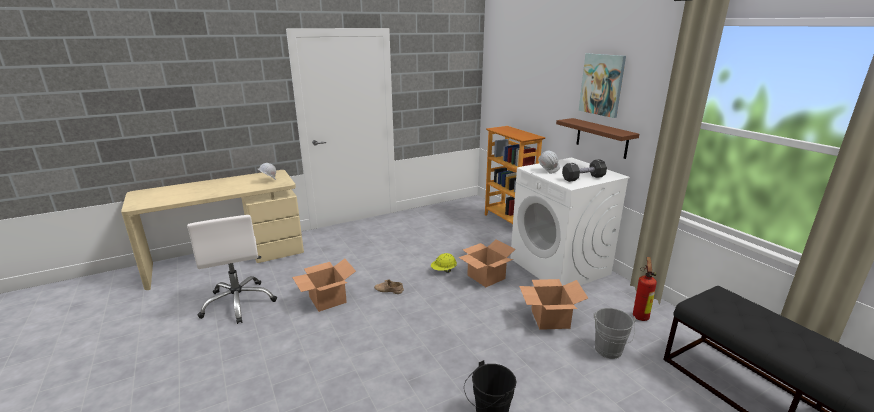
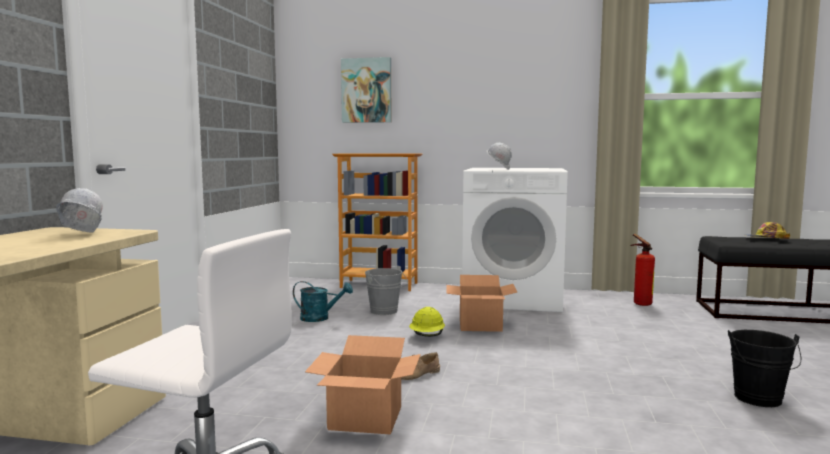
camera: 50 degrees left, 15 degrees down
cardboard box [519,279,588,330] -> none
brown shelf [556,118,639,159] -> none
black dumbbell [562,159,607,182] -> none
picture [579,53,626,118] -> picture moved to [341,57,391,123]
grey bucket [594,308,636,359] -> grey bucket moved to [365,266,408,315]
none -> turquoise watering can [293,281,353,322]
none -> cap [746,222,790,239]

